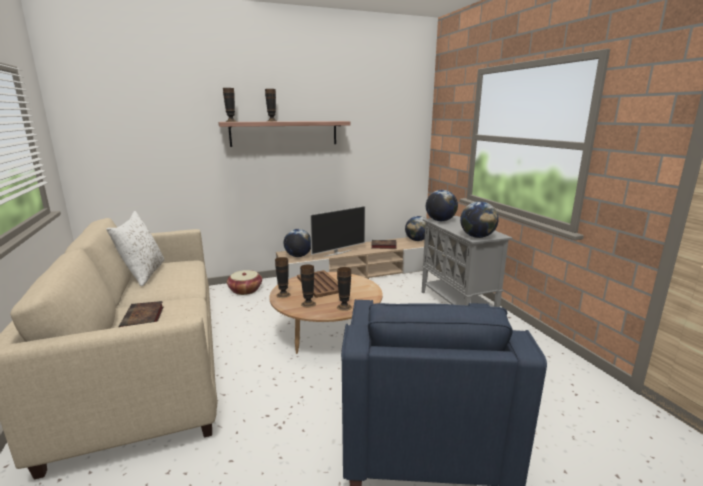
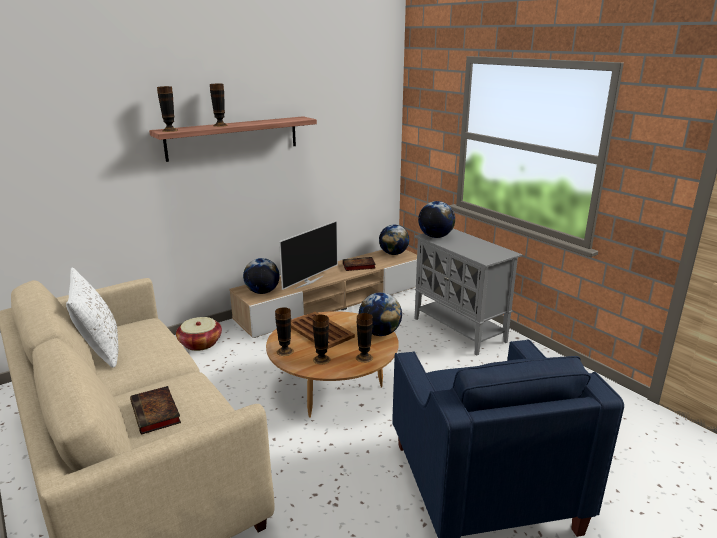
camera: 15 degrees left, 5 degrees up
globe [460,201,499,238] -> globe moved to [359,292,402,336]

